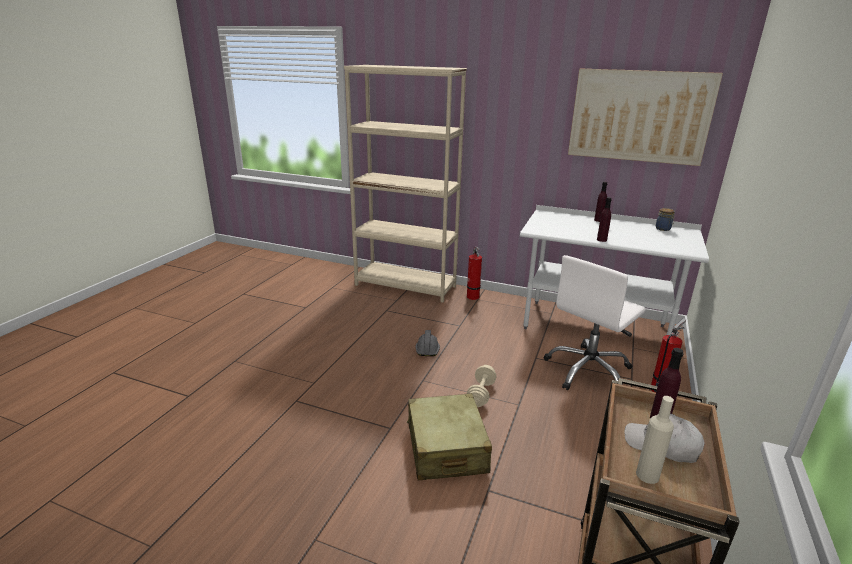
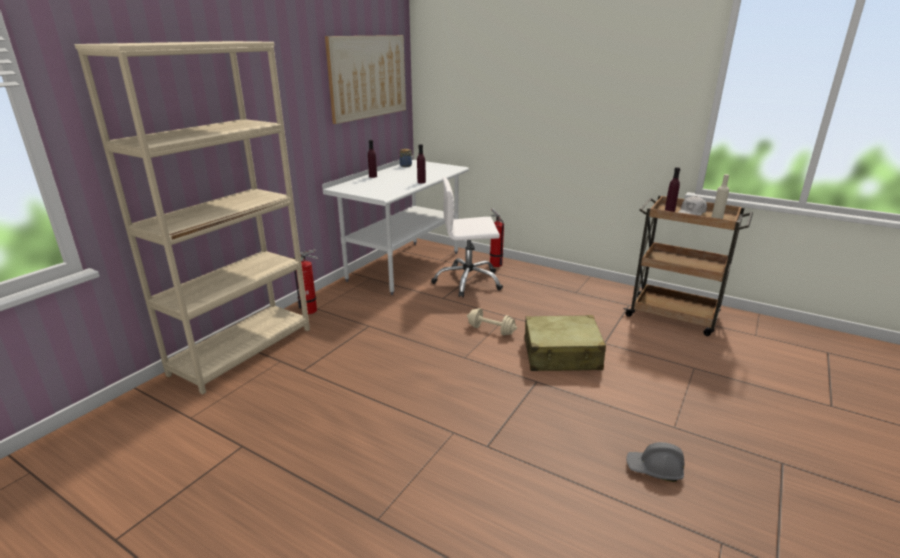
camera: 80 degrees left, 0 degrees up
grey hard hat [415,330,440,356] -> grey hard hat moved to [626,442,684,482]
white office chair [544,255,646,390] -> white office chair turned 120 degrees clockwise [431,177,503,297]

